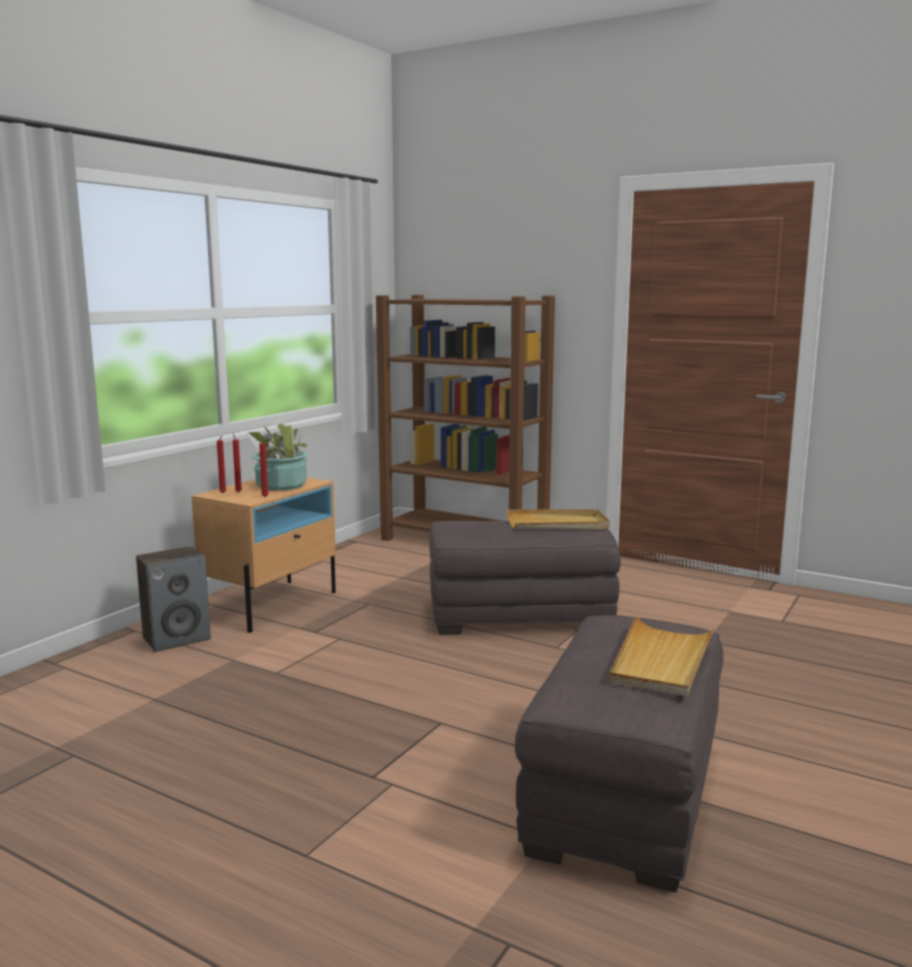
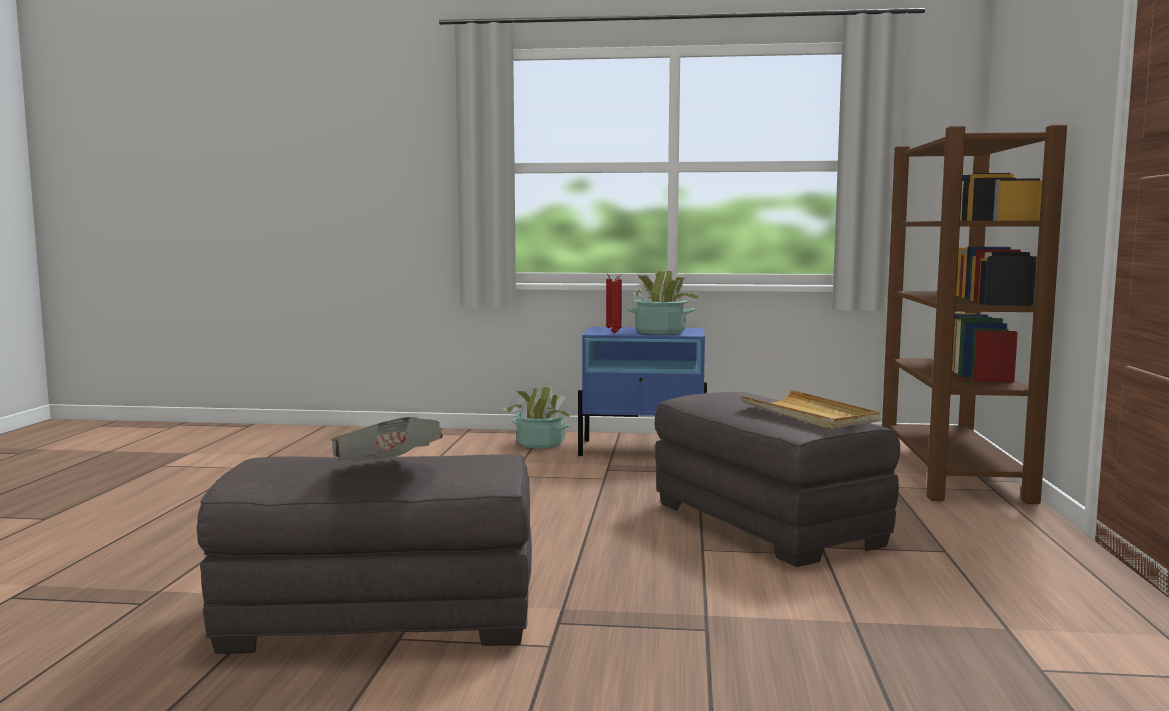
camera: 65 degrees right, 5 degrees down
speaker [136,546,211,652] -> potted plant [503,386,571,449]
beige nightstand [191,478,336,633] -> blue nightstand [578,327,708,456]
beige tray [610,615,715,696] -> newspaper [331,417,444,461]

